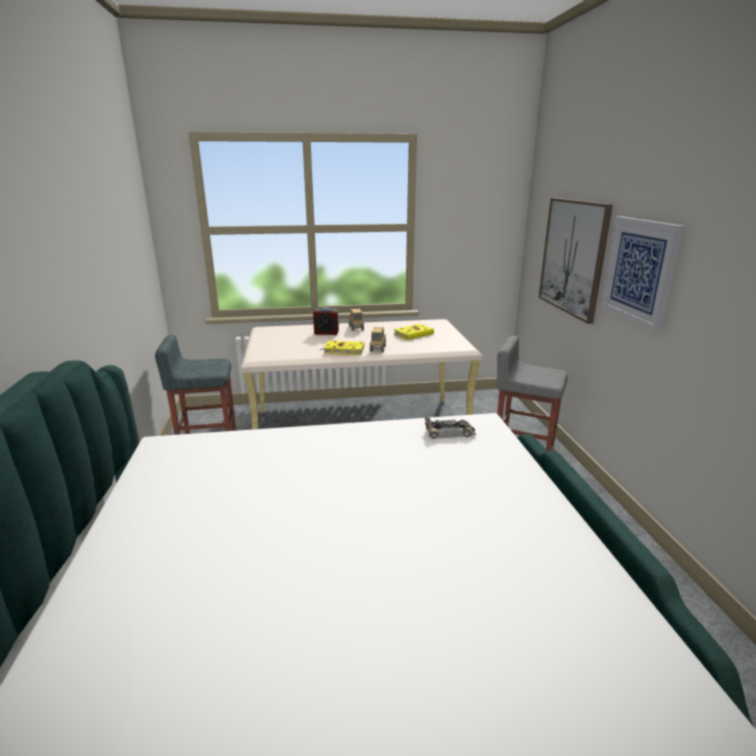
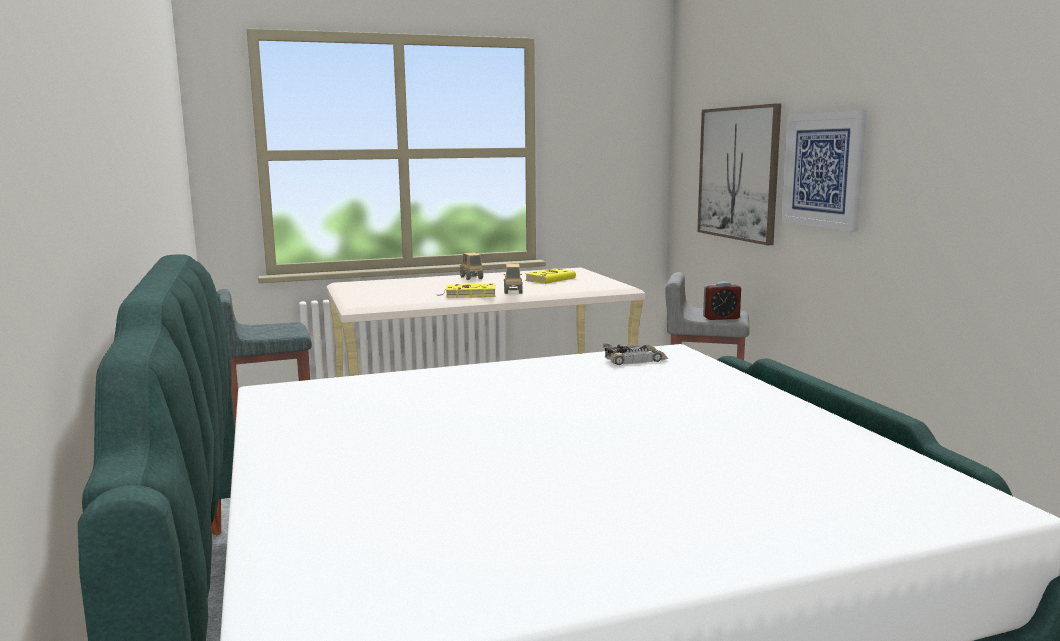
camera: 10 degrees left, 10 degrees down
alarm clock [313,308,339,335] -> alarm clock moved to [703,282,741,320]

